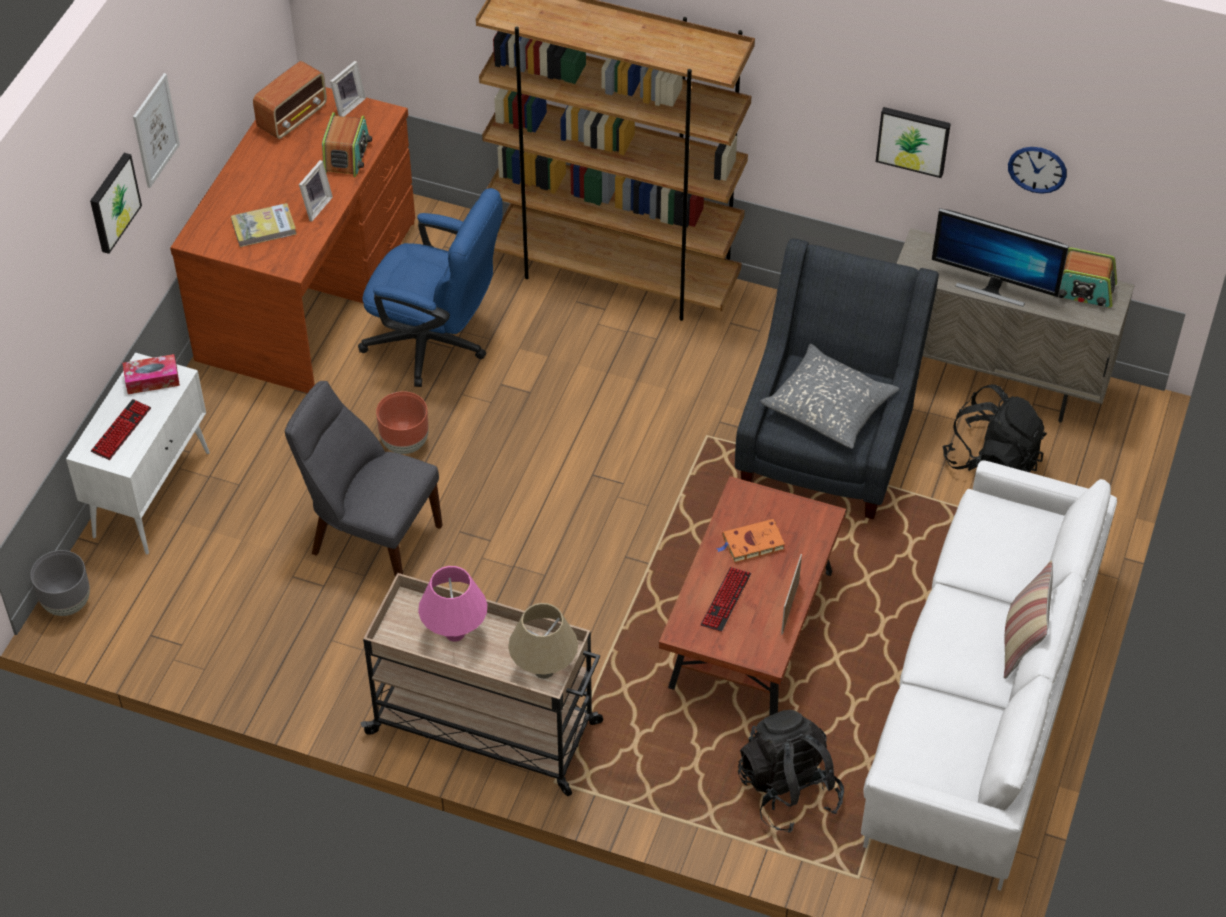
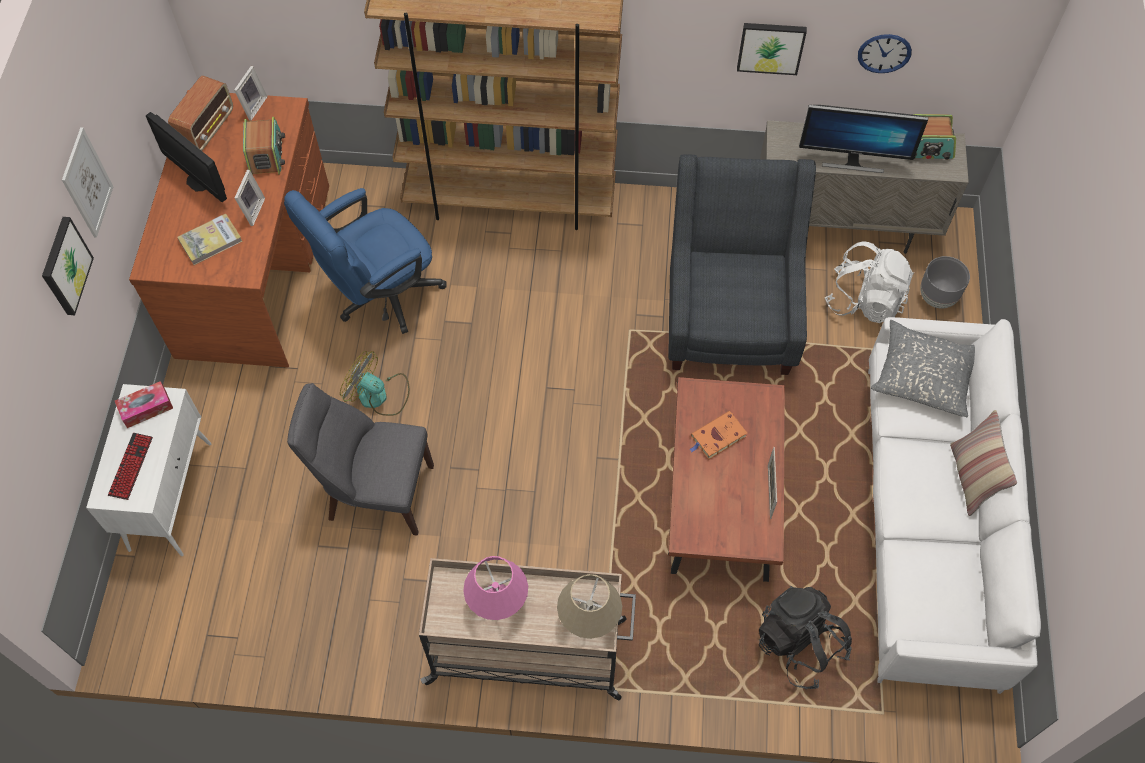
camera: 15 degrees left, 10 degrees up
grey planter [31,550,90,616] -> grey planter moved to [920,256,970,308]
blue office chair [358,188,503,387] -> blue office chair turned 135 degrees clockwise [284,188,447,334]
brown planter [376,391,429,454] -> fan [340,351,410,416]
keyboard [701,567,751,632] -> none
grey pillow [760,344,899,449] -> grey pillow moved to [871,320,975,417]
black backpack [942,384,1047,472] -> white backpack [825,242,914,323]
none -> monitor [146,112,227,202]

